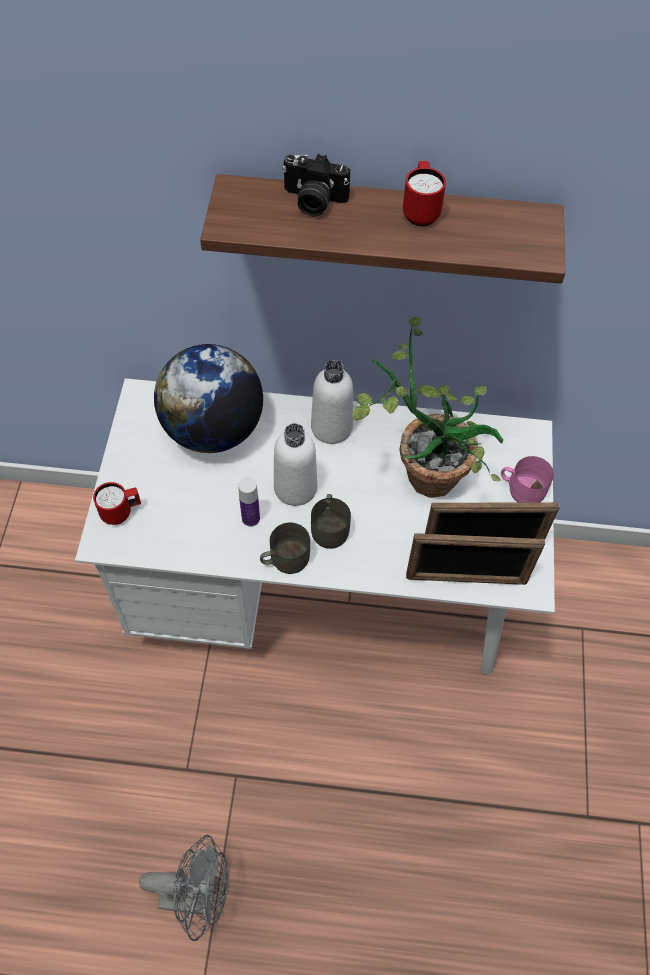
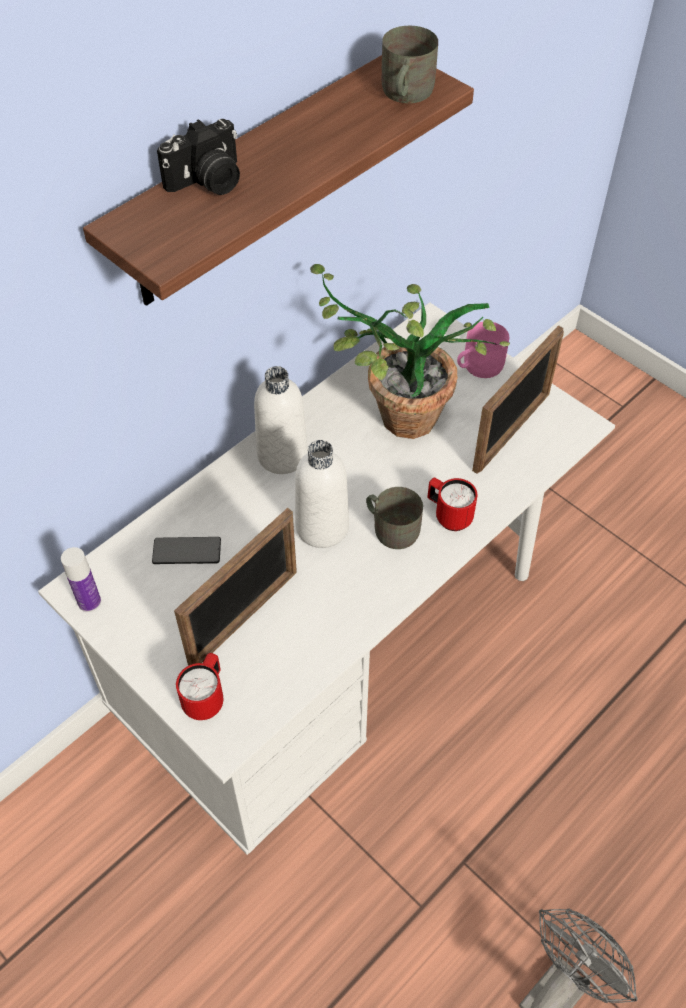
camera: 50 degrees left, 5 degrees down
globe [154,344,263,453] -> phone [152,537,221,564]
bottle [238,477,260,527] -> bottle moved to [61,547,101,612]
grey mug [260,523,310,574] -> grey mug moved to [382,26,438,103]
red mug [403,161,446,226] -> red mug moved to [427,478,478,531]
picture frame [406,533,545,585] -> picture frame moved to [174,508,297,666]

